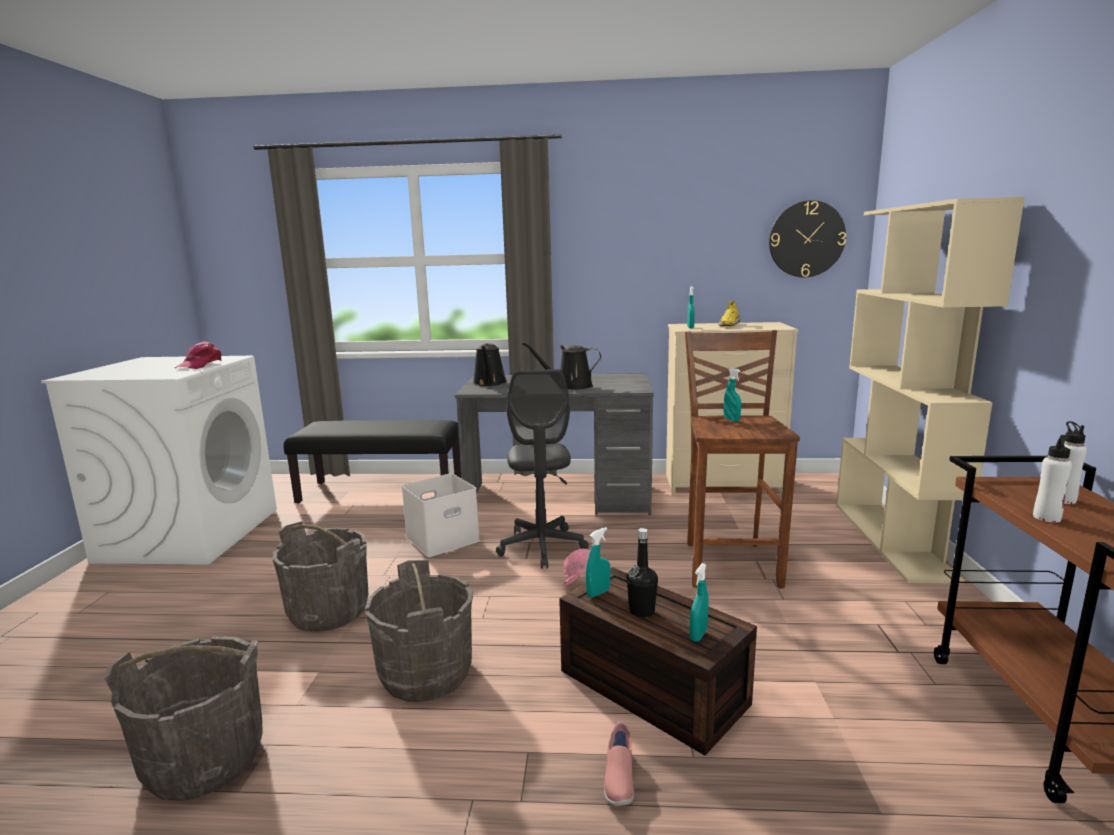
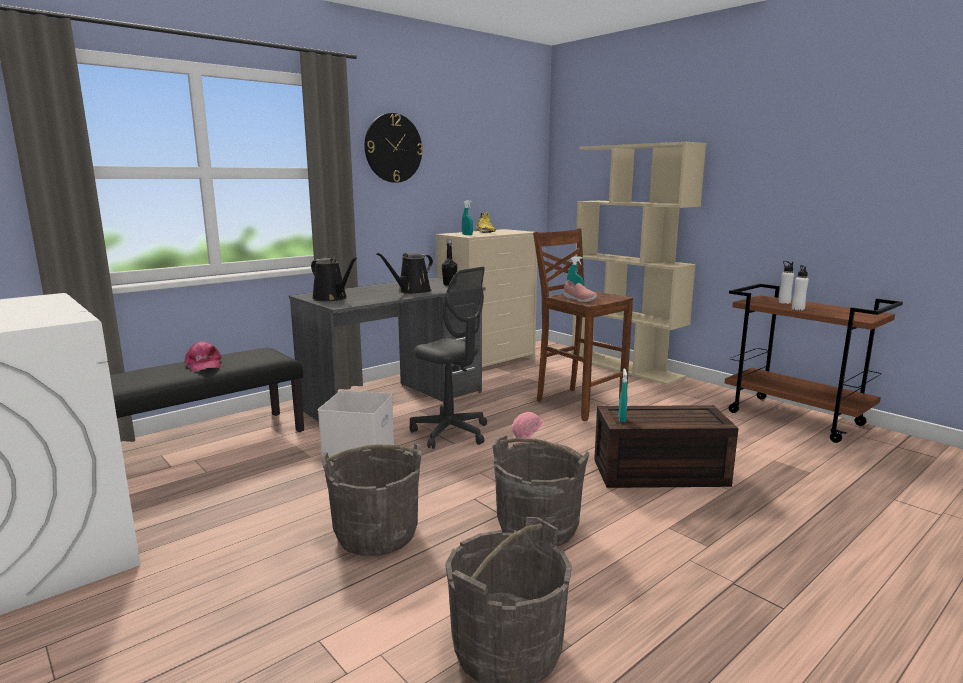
camera: 45 degrees left, 0 degrees up
pink cap [175,341,222,369] -> pink cap moved to [184,341,222,371]
pink shoe [604,722,634,806] -> pink shoe moved to [564,280,597,302]
black bottle [627,528,658,618] -> black bottle moved to [442,239,457,286]
turquoise spray bottle [690,563,709,642] -> none
wall clock [769,200,846,277] -> wall clock moved to [365,113,423,183]

